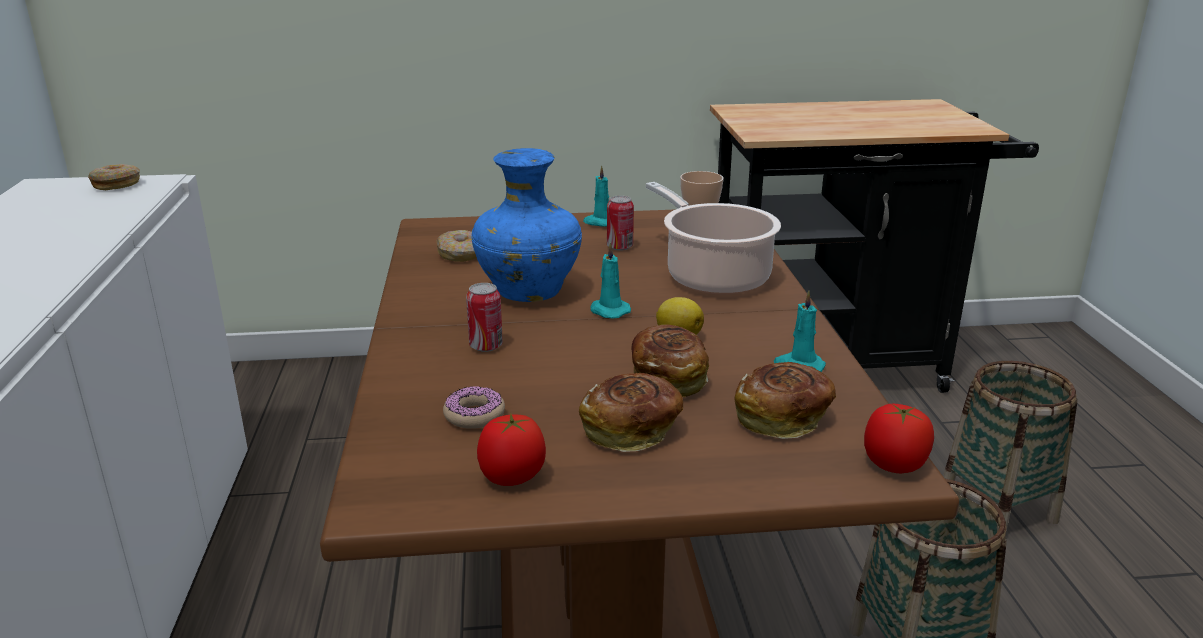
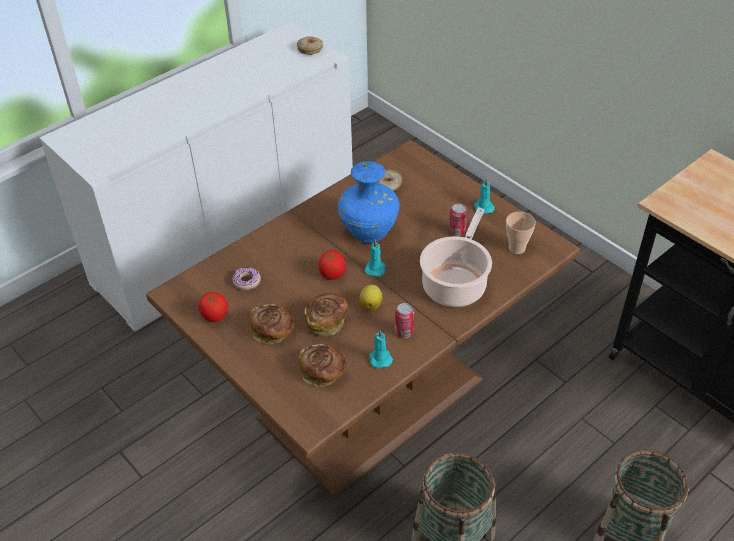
camera: 55 degrees right, 20 degrees up
can [466,283,503,352] -> can moved to [395,303,414,338]
tomato [864,404,934,473] -> tomato moved to [318,250,346,280]

